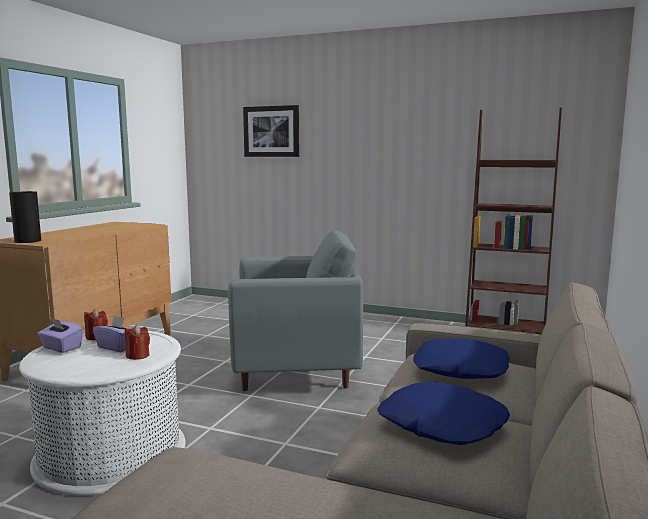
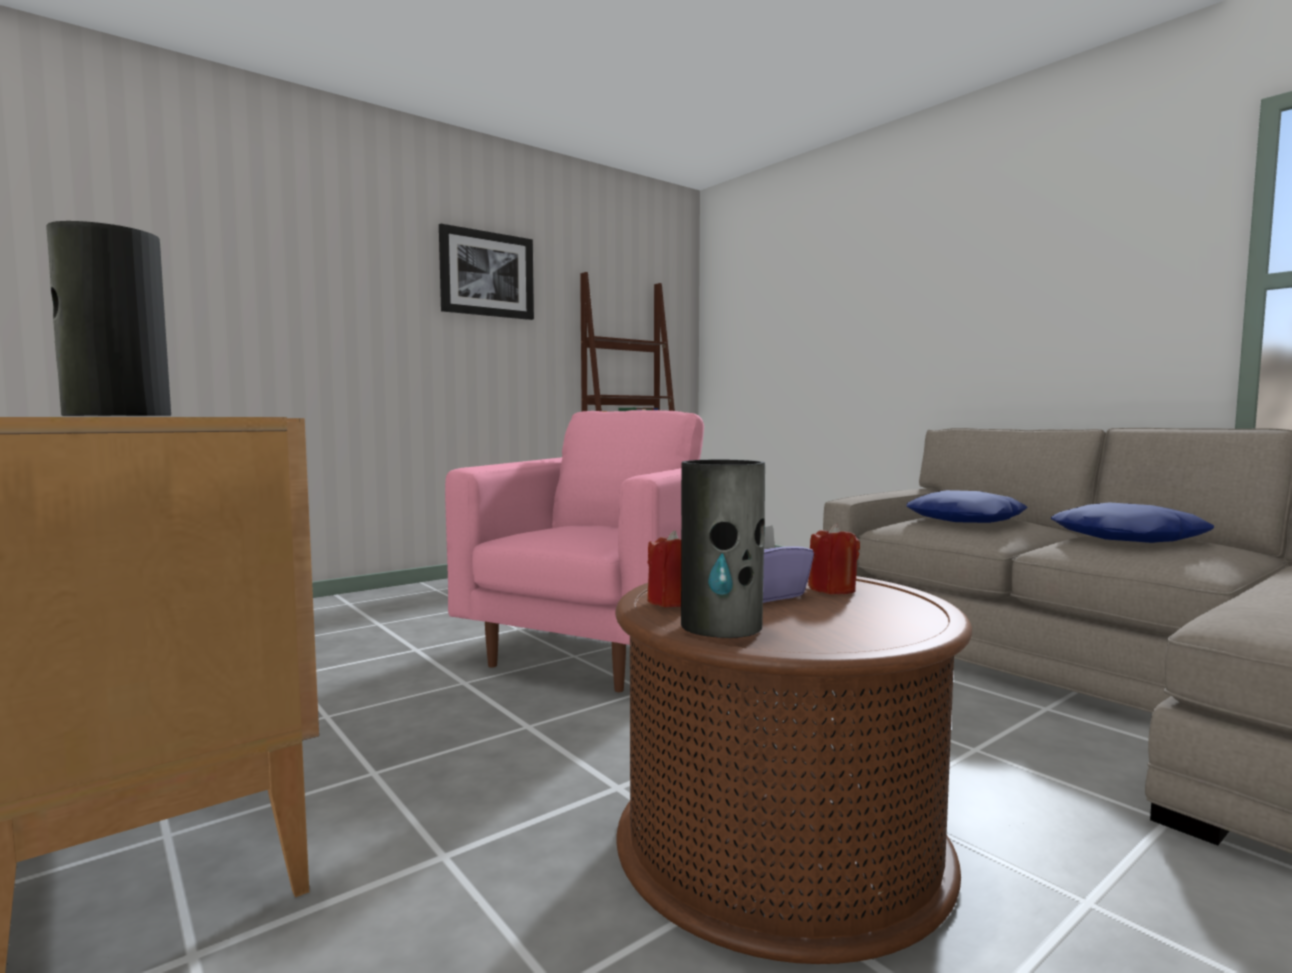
camera: 60 degrees left, 5 degrees down
white coffee table [19,331,186,496] -> brown coffee table [616,576,972,964]
purple tissue box [38,317,83,353] -> vase [681,460,765,638]
grey armchair [228,230,363,391] -> pink armchair [445,410,704,692]
picture [243,105,299,157] -> picture moved to [439,224,534,320]

